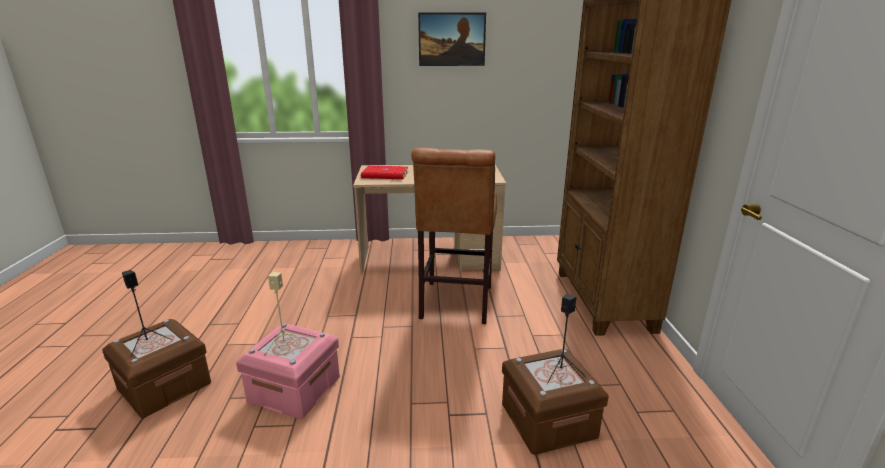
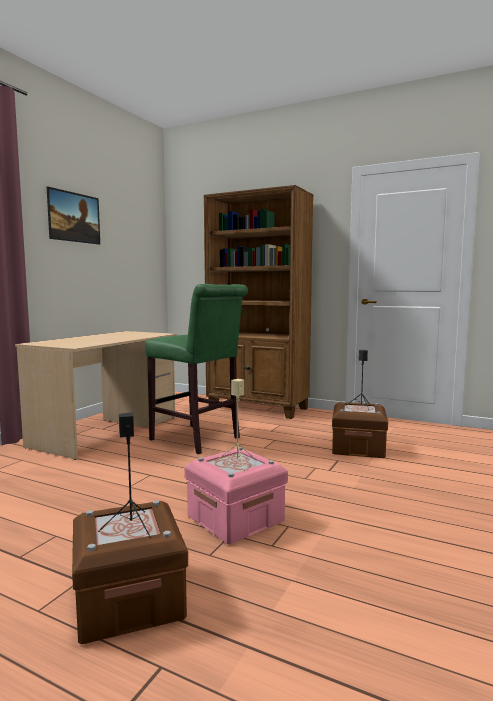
camera: 60 degrees left, 15 degrees down
red book [361,165,408,179] -> none
brown stool [411,148,497,324] -> green stool [145,284,248,454]

